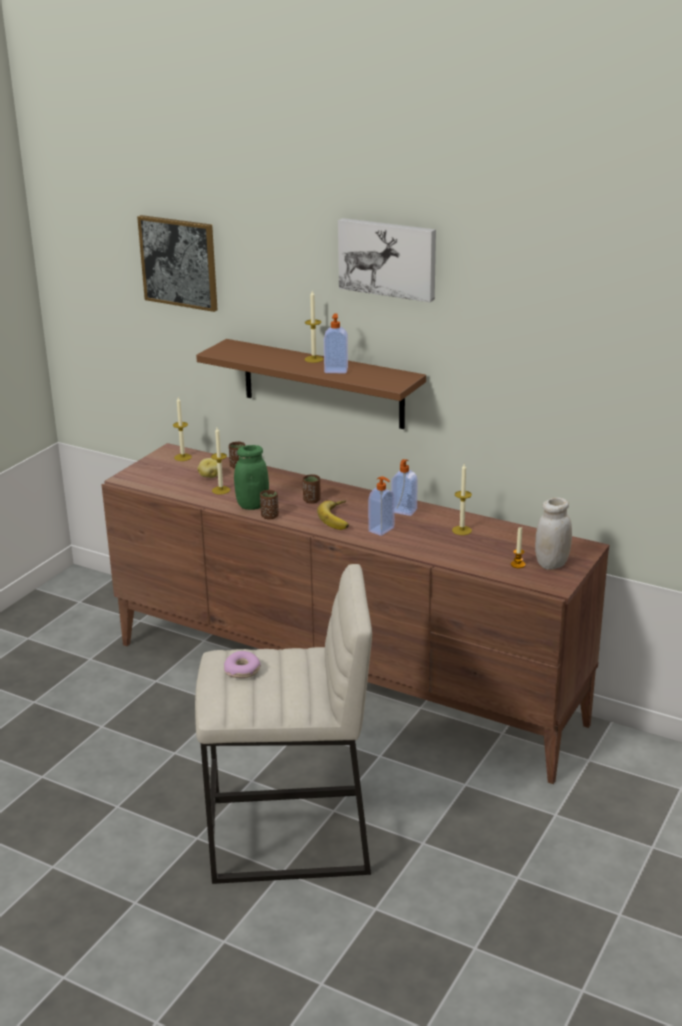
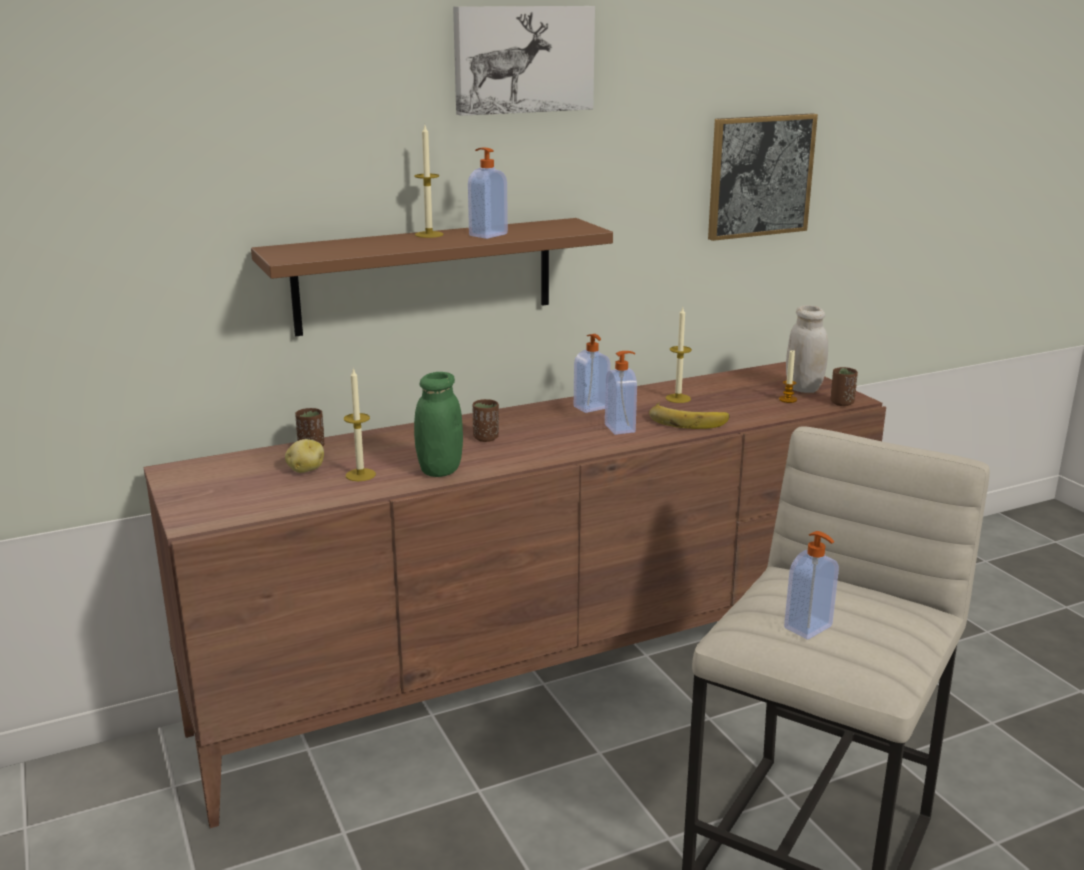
camera: 55 degrees left, 5 degrees down
picture [137,215,218,312] -> picture moved to [708,113,818,241]
candle [173,397,192,461] -> none
donut [224,651,261,678] -> soap dispenser [784,531,839,639]
brown cup [260,490,279,520] -> brown cup moved to [830,367,858,406]
banana [317,500,349,530] -> banana moved to [649,402,730,429]

